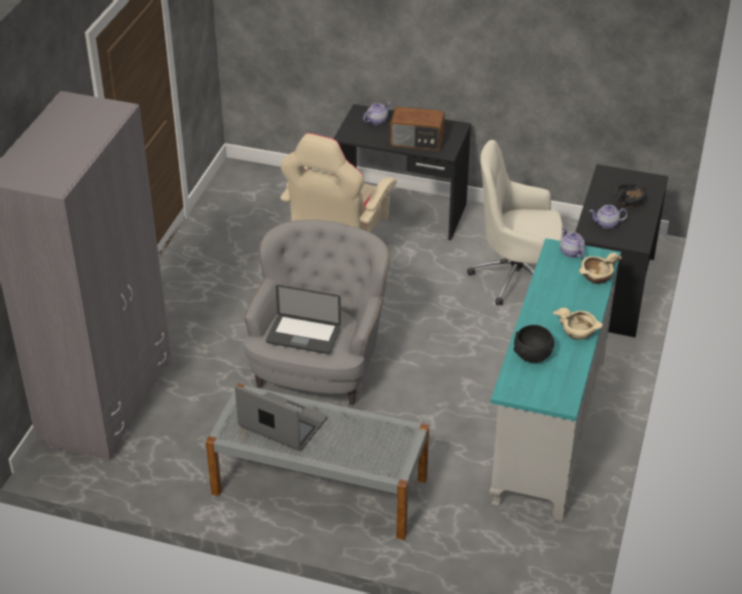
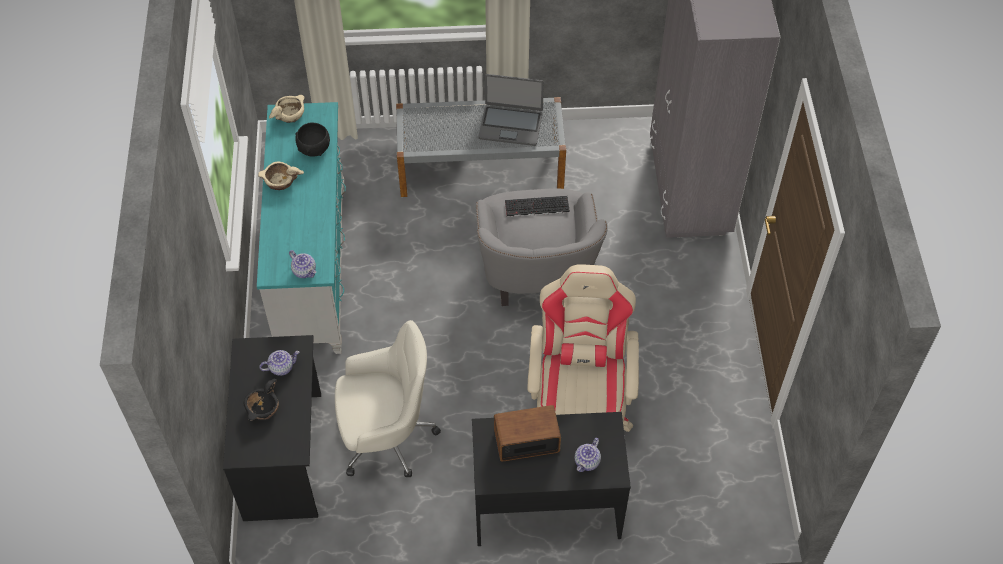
camera: 160 degrees right, 15 degrees up
laptop [266,285,341,354] -> keyboard [505,196,570,217]
beige bowl [579,253,622,284] -> beige bowl moved to [269,95,304,123]

